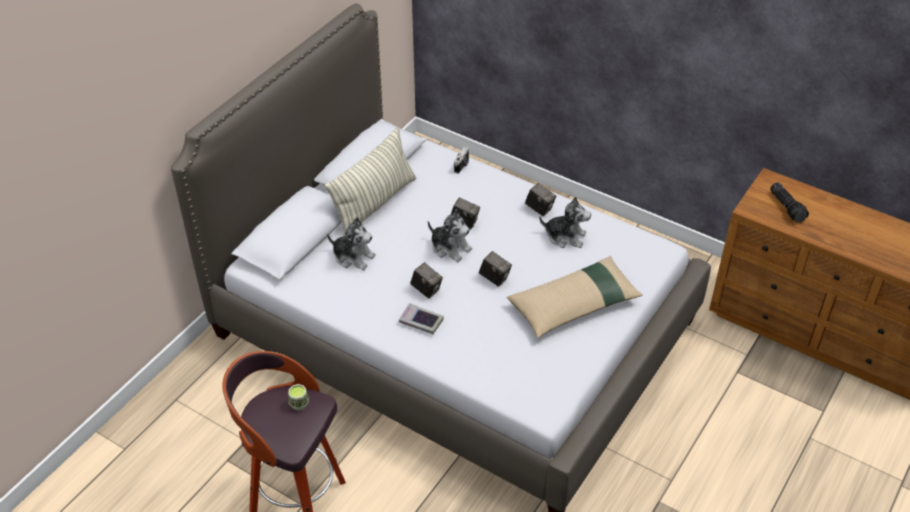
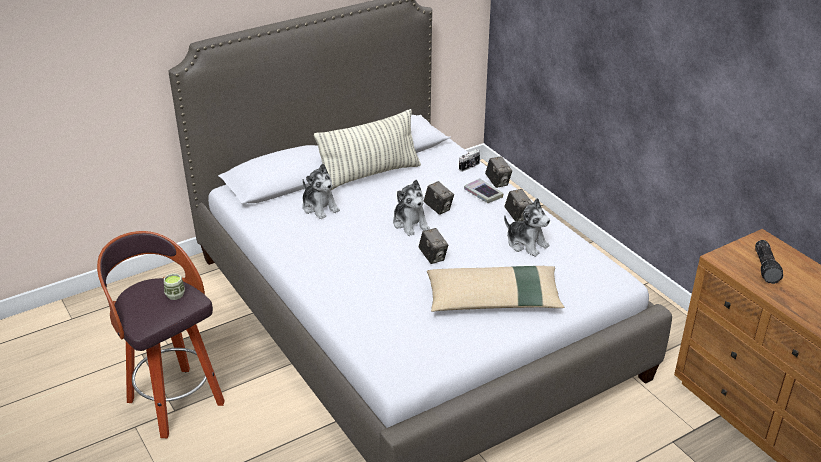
camera: 25 degrees right, 10 degrees down
book [399,303,444,334] -> book moved to [464,178,503,203]
camera [410,263,443,298] -> camera moved to [485,156,512,188]

